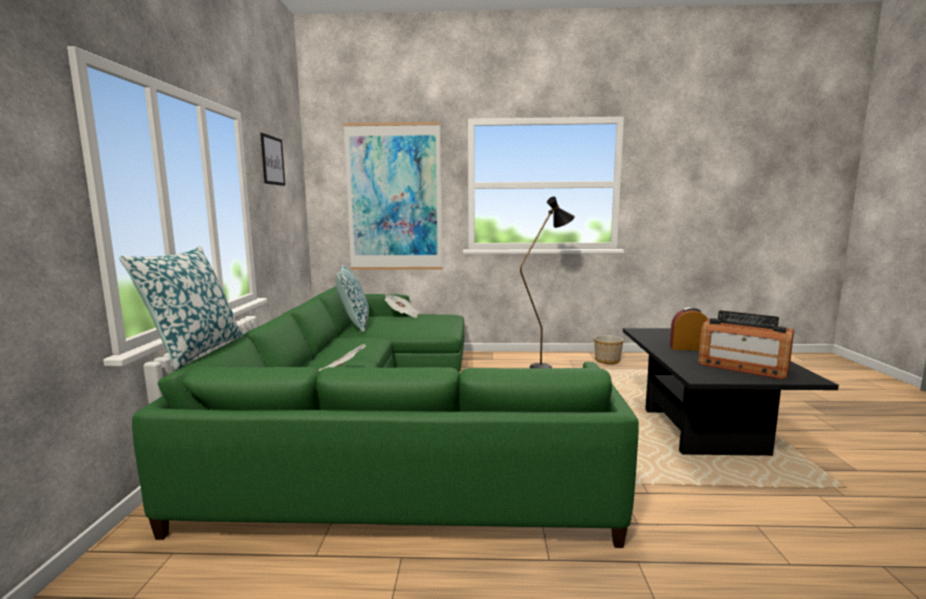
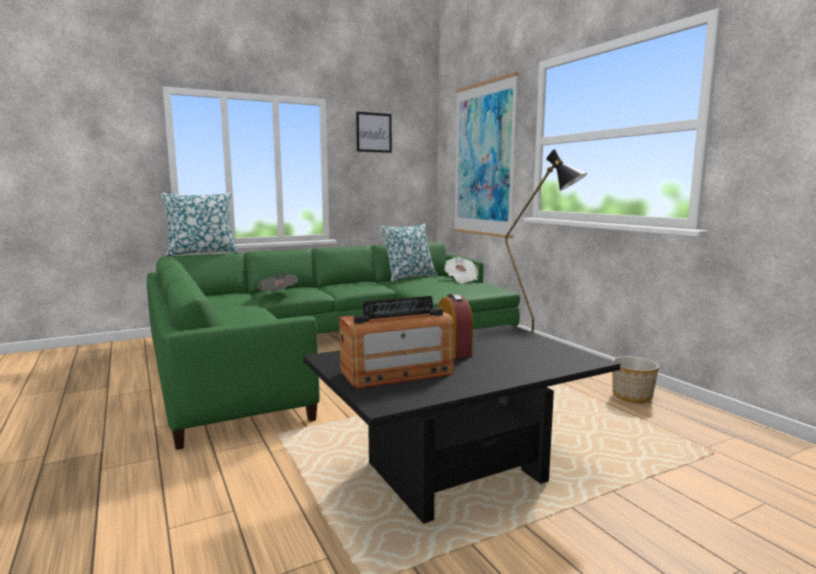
camera: 60 degrees right, 0 degrees up
radio [698,310,794,379] -> radio turned 120 degrees counterclockwise [339,296,454,389]

